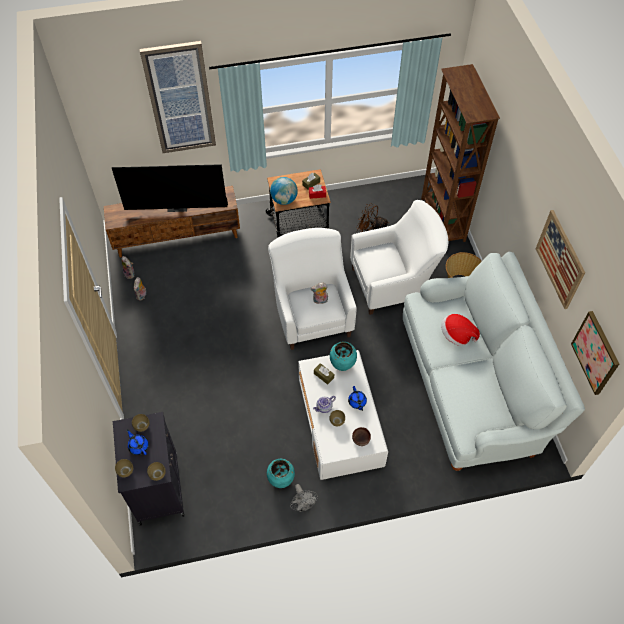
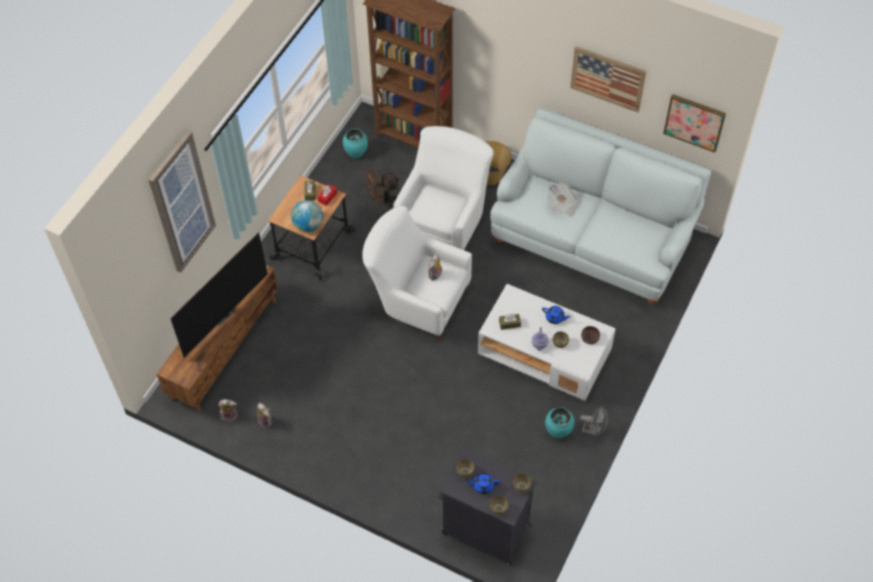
camera: 50 degrees left, 0 degrees up
turquoise vase [330,341,357,371] -> turquoise vase moved to [343,129,368,158]
hat [441,314,480,346] -> newspaper [547,183,579,217]

